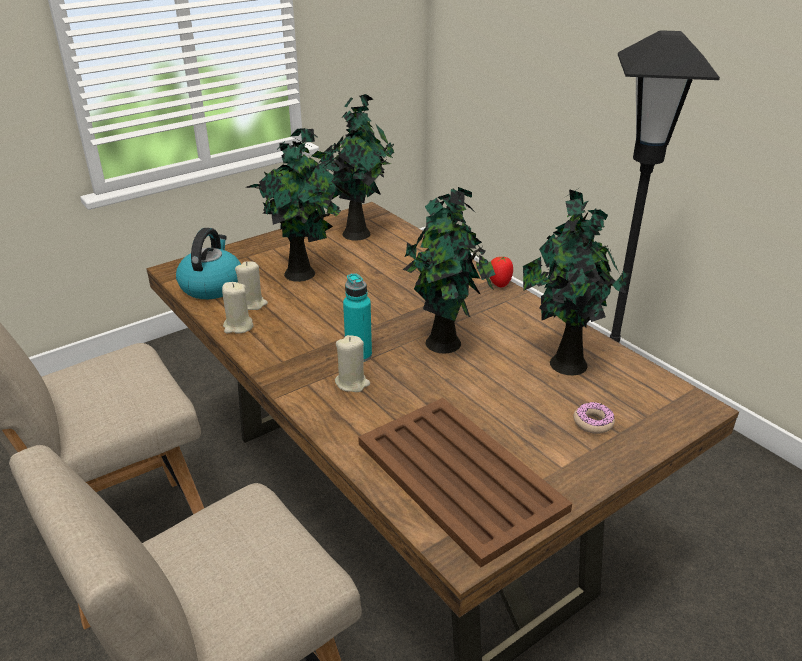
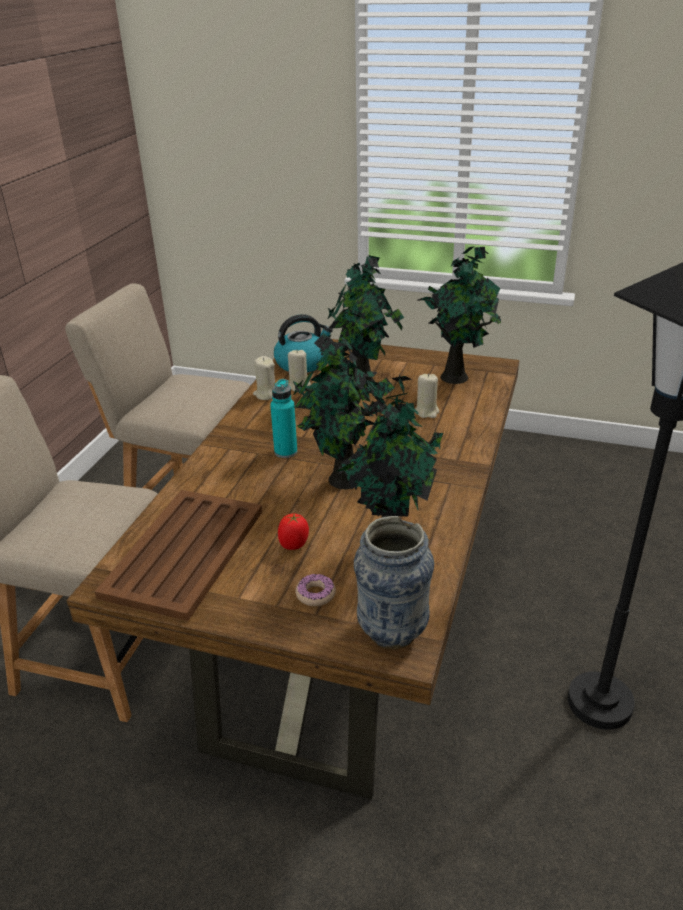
camera: 55 degrees right, 0 degrees up
beige candle [335,335,370,392] -> beige candle moved to [415,373,439,418]
tomato [490,256,513,287] -> tomato moved to [278,513,309,550]
none -> vase [354,516,434,650]

